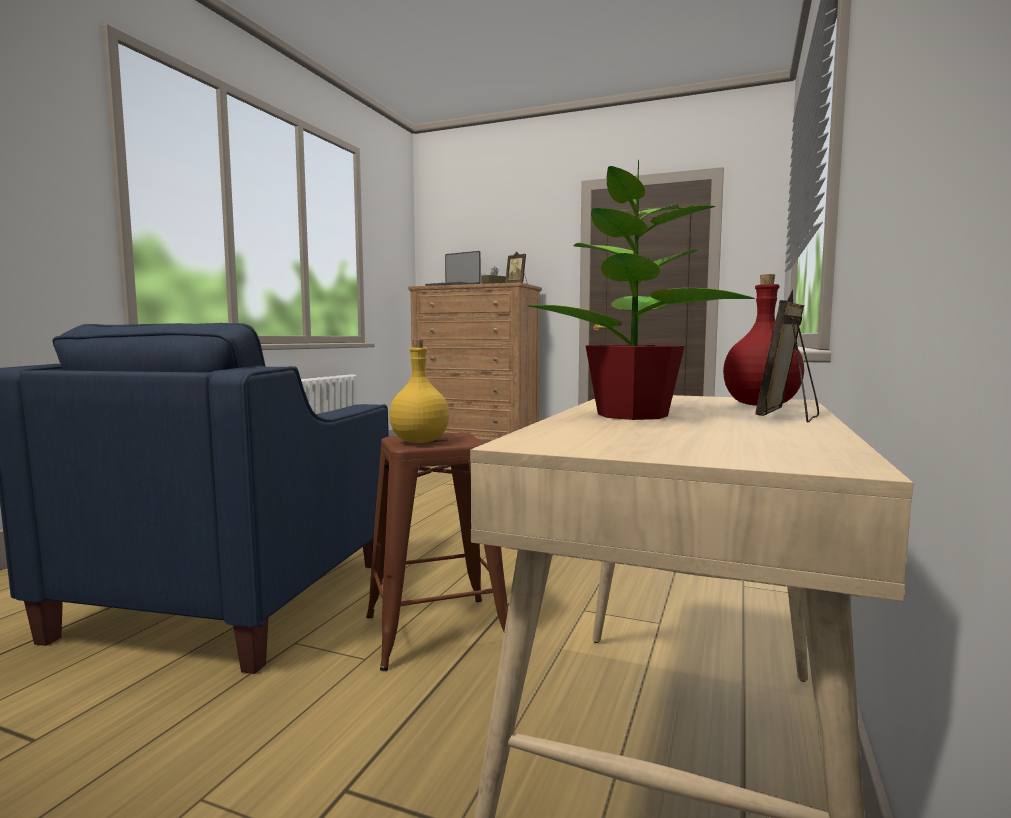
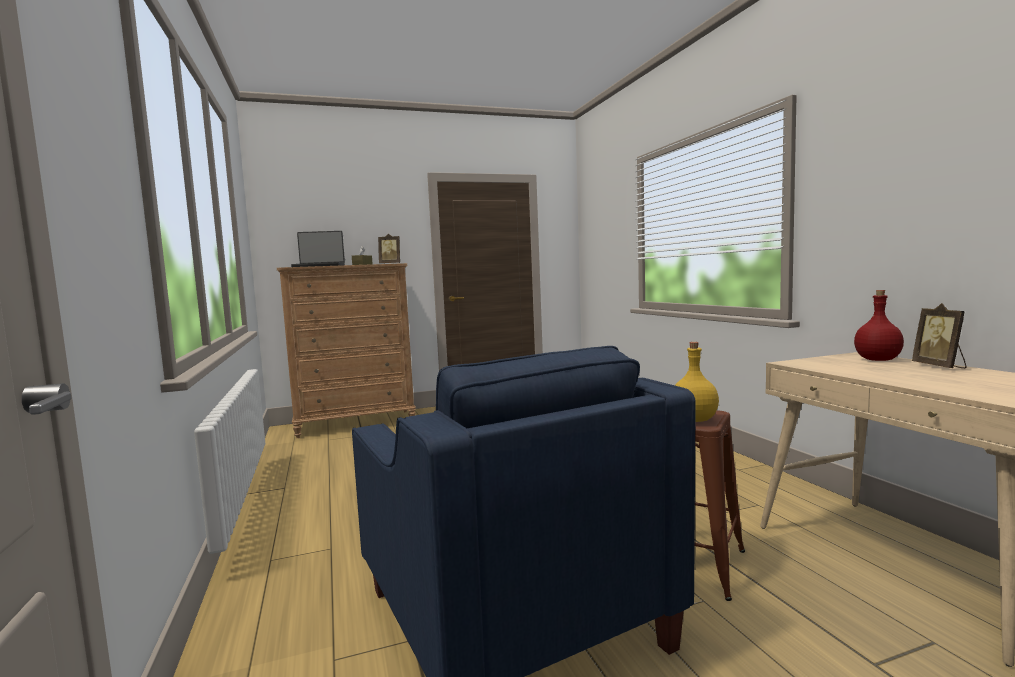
camera: 40 degrees left, 0 degrees up
potted plant [528,160,755,420] -> none

